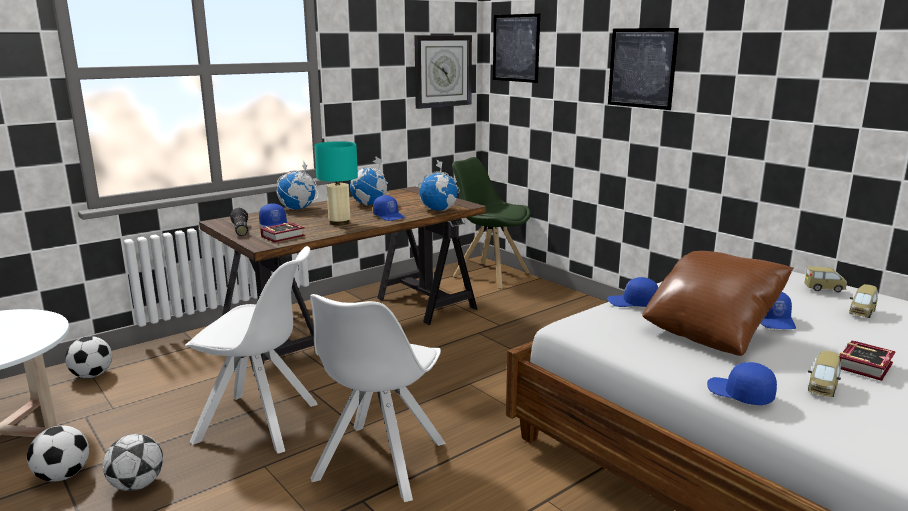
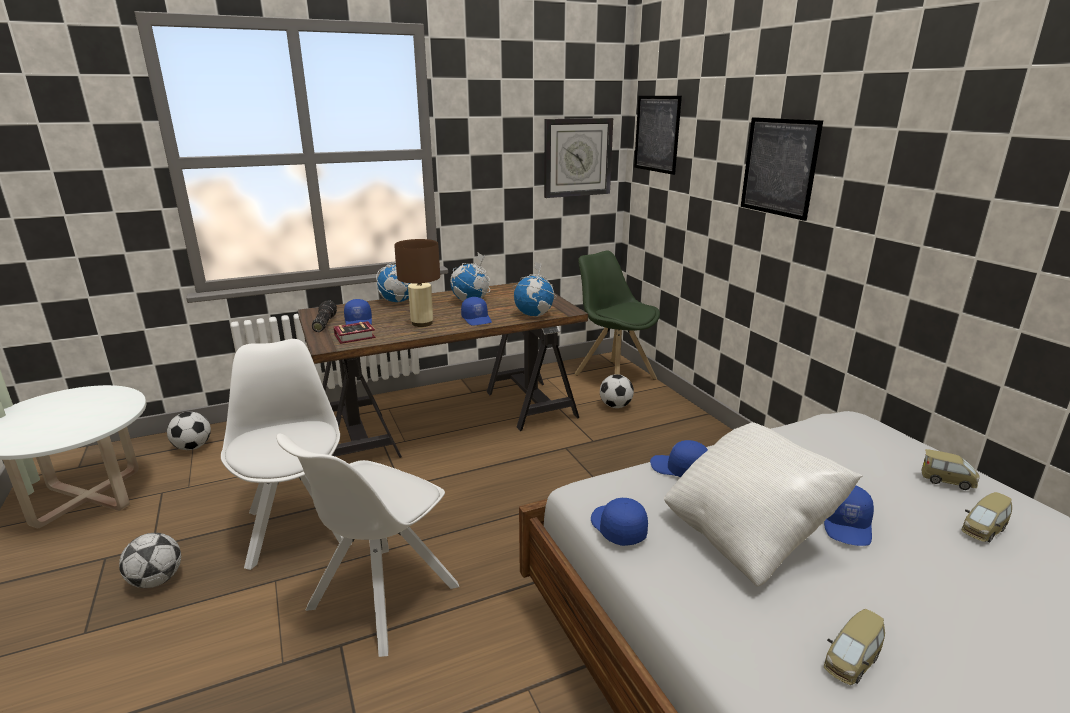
camera: 15 degrees right, 5 degrees up
football [27,426,89,482] -> football moved to [600,374,634,408]
white chair [185,246,318,454] -> white chair turned 135 degrees counterclockwise [221,339,352,570]
turquoise table lamp [315,141,358,225] -> brown table lamp [394,239,440,327]
brown pillow [642,251,794,356] -> white pillow [664,422,862,587]
blue cap [707,362,777,405] -> blue cap moved to [591,498,648,546]
book [839,340,896,381] -> none

